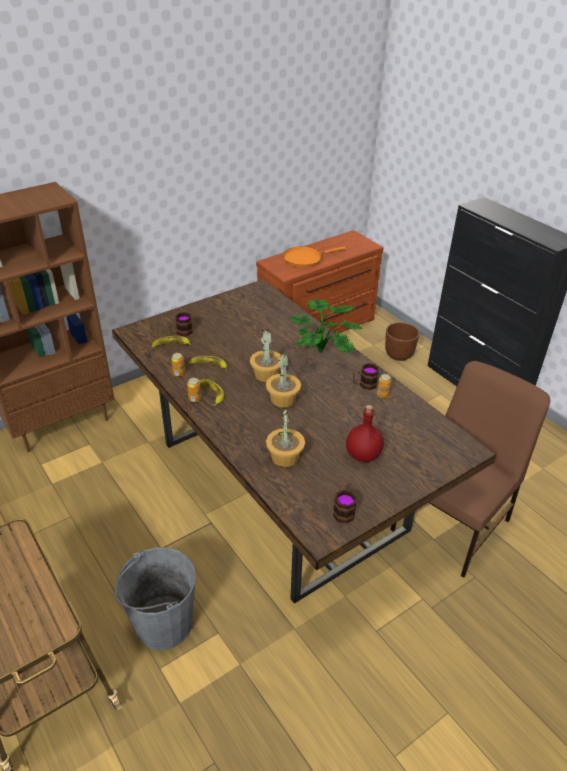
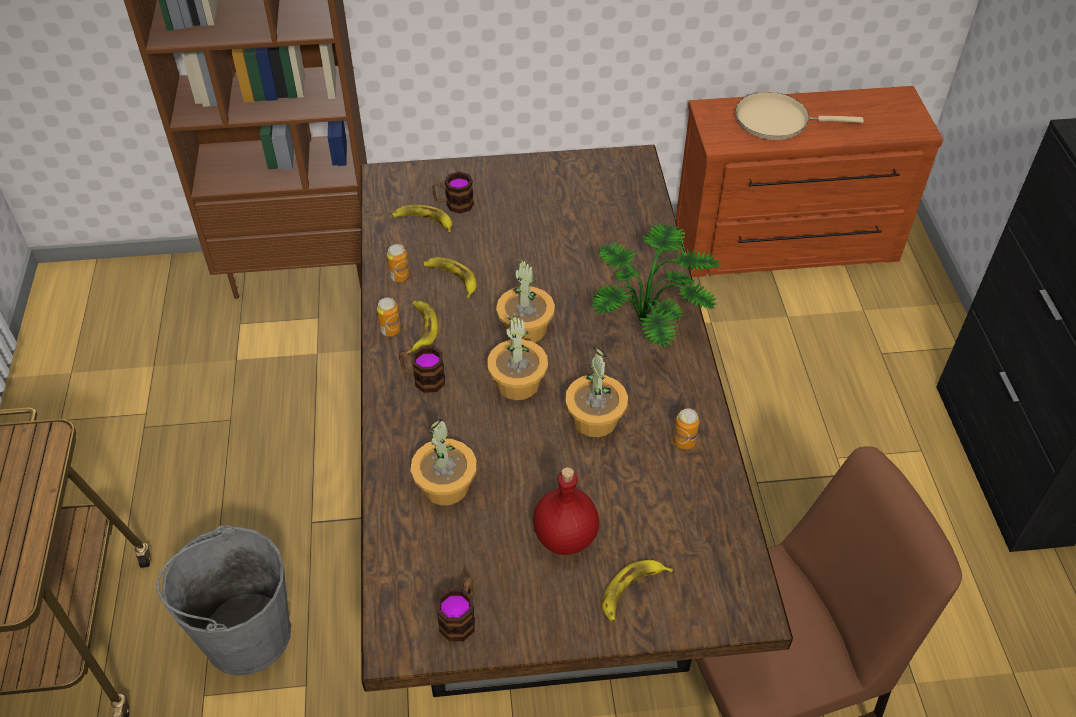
camera: 30 degrees right, 10 degrees up
orange frying pan [283,246,346,267] -> beige frying pan [735,92,864,140]
mug [353,363,379,390] -> mug moved to [399,346,445,393]
brown planter [385,322,420,361] -> none
none -> potted plant [565,346,628,437]
none -> banana [602,560,673,622]

